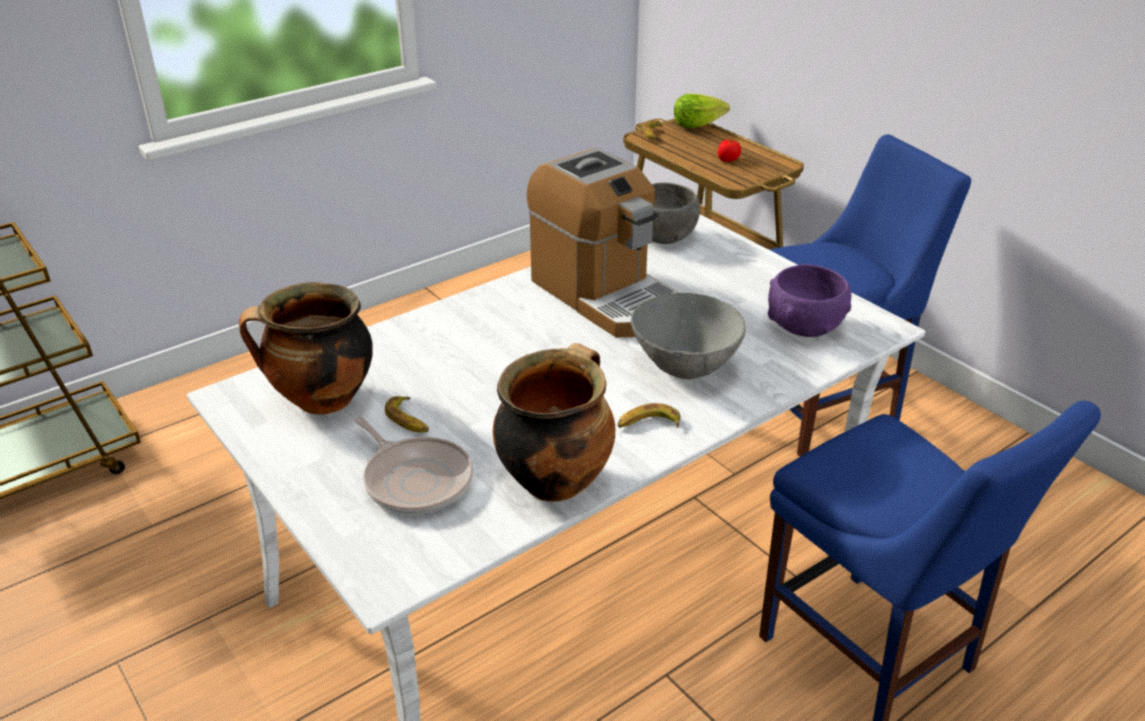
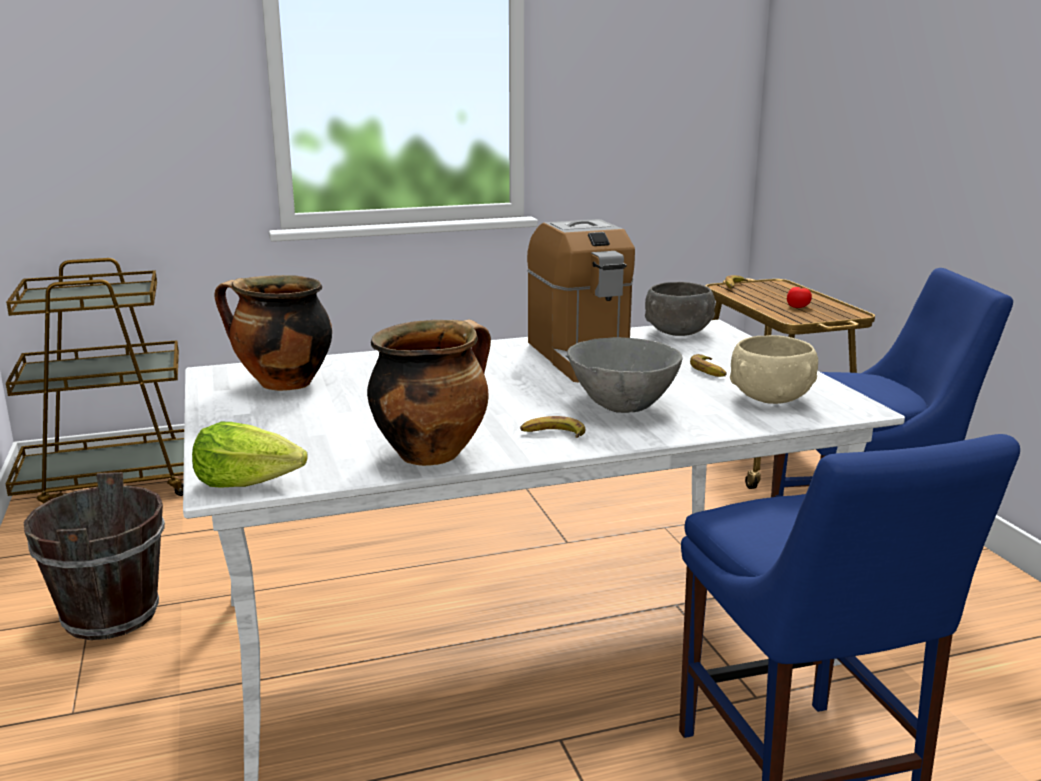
camera: 20 degrees right, 15 degrees down
frying pan [355,417,473,514] -> none
banana [385,396,429,433] -> banana moved to [690,354,727,377]
lettuce [674,94,730,128] -> lettuce moved to [192,422,308,488]
purple bowl [768,264,851,337] -> beige bowl [730,335,818,404]
none -> brown bucket [23,472,165,640]

